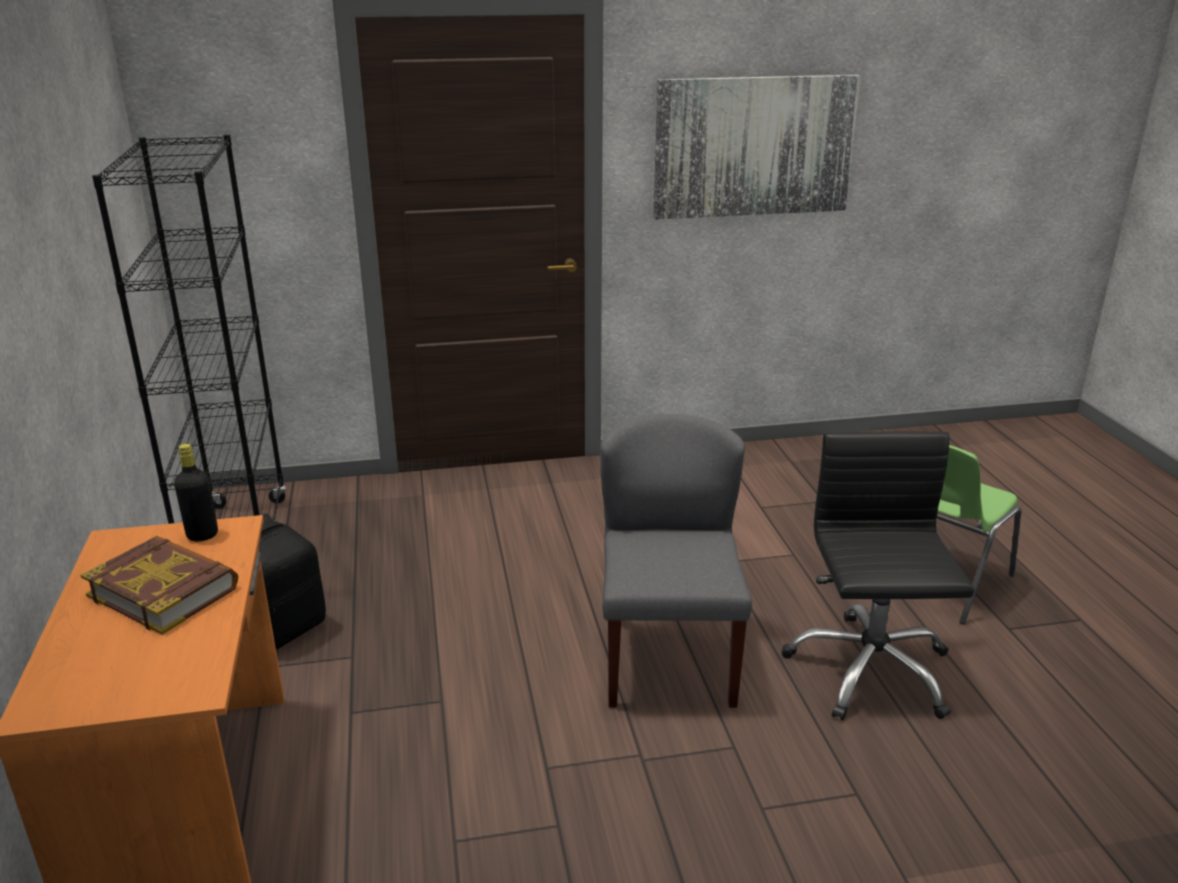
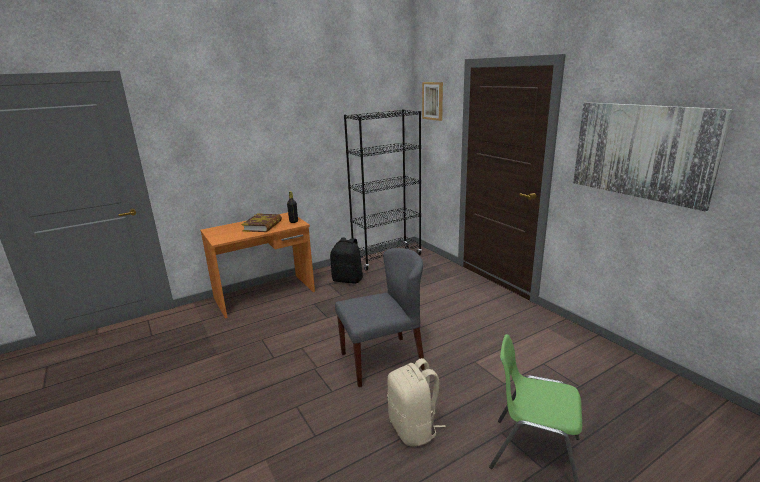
camera: 70 degrees right, 5 degrees down
black office chair [782,432,974,721] -> beige backpack [387,358,446,446]
none -> picture [422,82,443,121]

